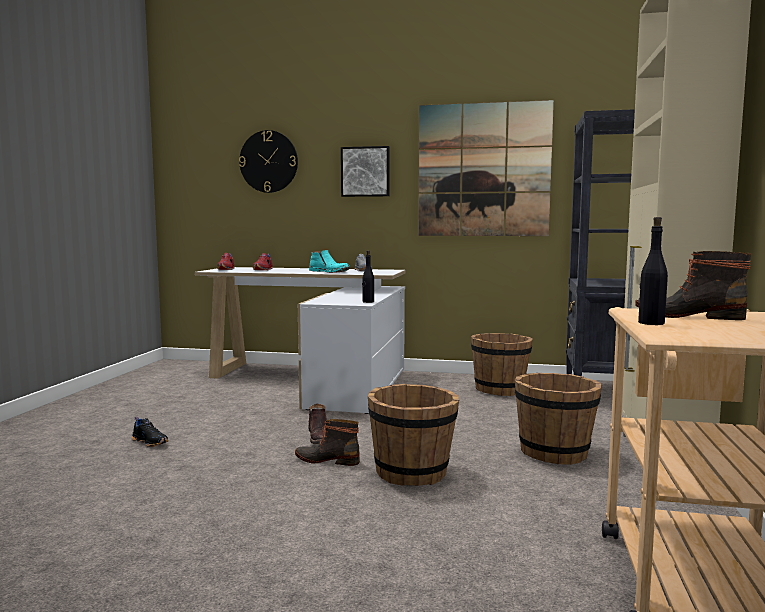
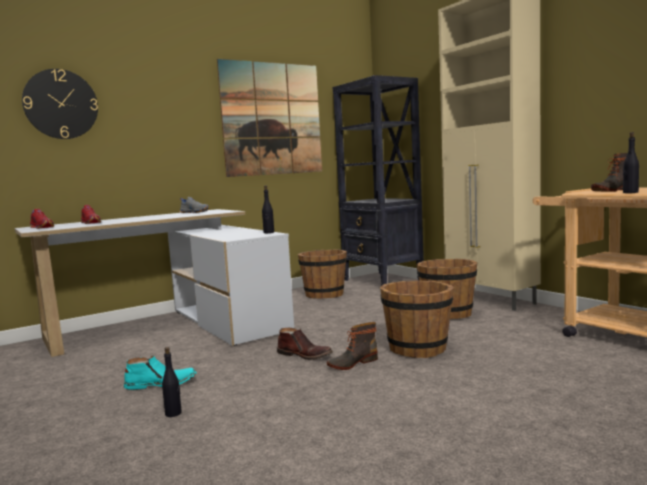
camera: 45 degrees left, 0 degrees up
black shoe [132,417,168,447] -> black bottle [162,347,182,417]
turquoise boot [309,250,350,273] -> turquoise boot moved to [124,355,197,390]
picture [341,146,390,197] -> none

